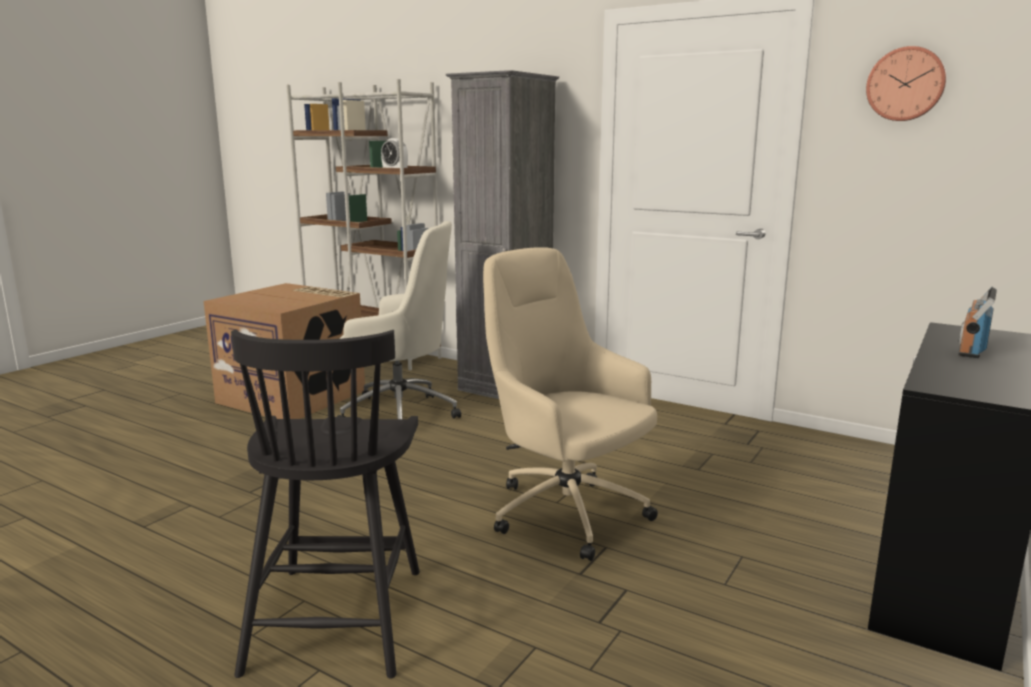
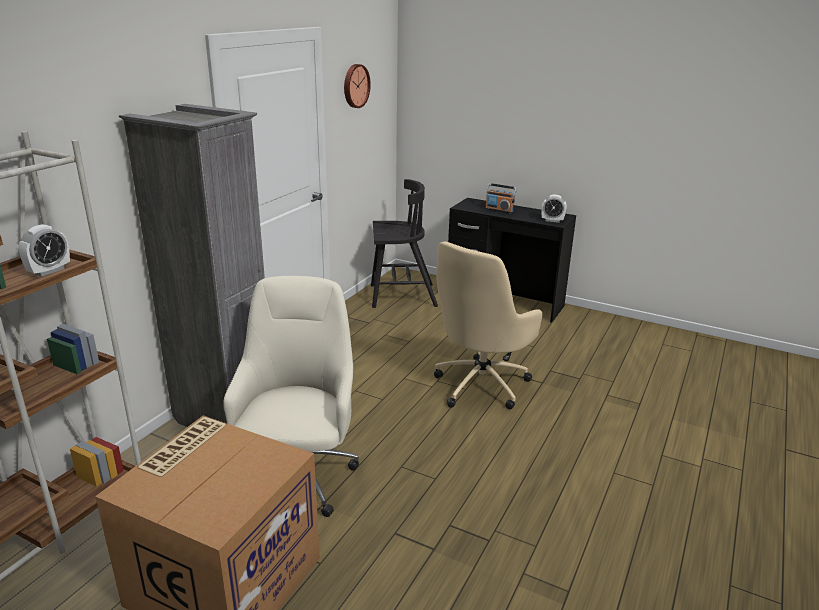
camera: 95 degrees left, 10 degrees up
black chair [231,329,420,679] -> black chair moved to [371,179,438,308]
none -> alarm clock [541,195,567,223]

